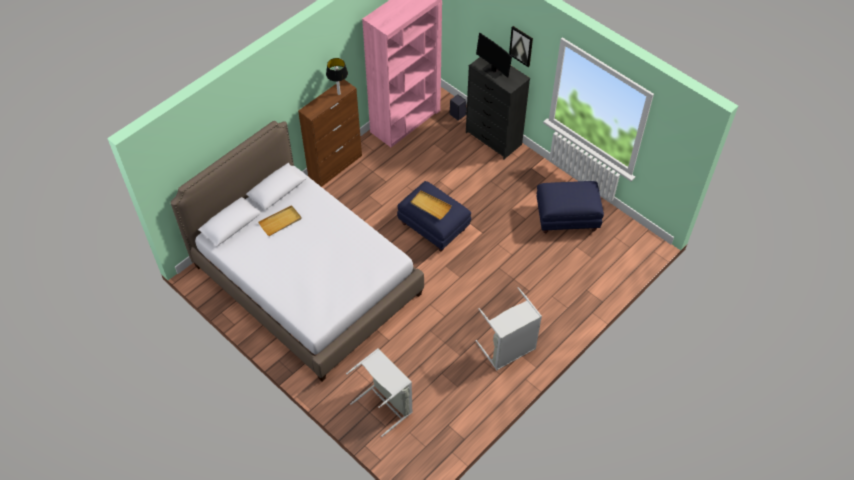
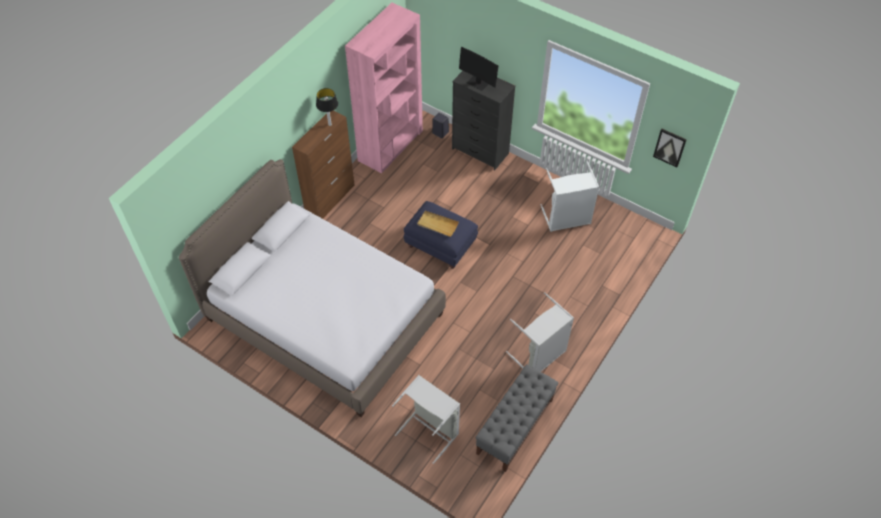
camera: 10 degrees left, 0 degrees up
beige tray [258,205,301,236] -> none
picture [509,26,533,67] -> picture moved to [653,129,687,167]
blue ottoman [537,181,604,233] -> white laundry basket [541,160,599,232]
none -> grey bench [476,364,558,472]

